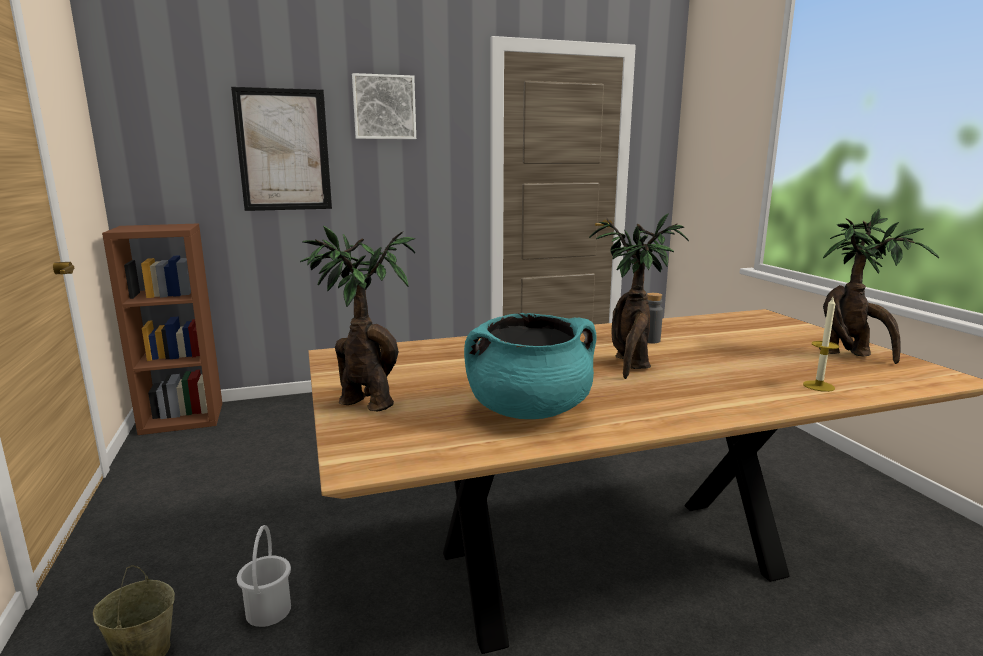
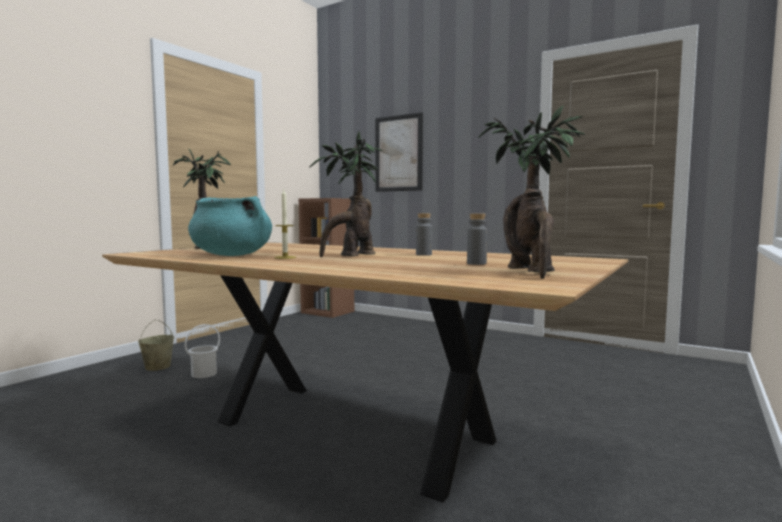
camera: 50 degrees right, 10 degrees down
picture [352,73,416,139] -> none
candle [803,297,839,392] -> candle moved to [275,189,296,259]
none -> grey bottle [467,213,487,265]

